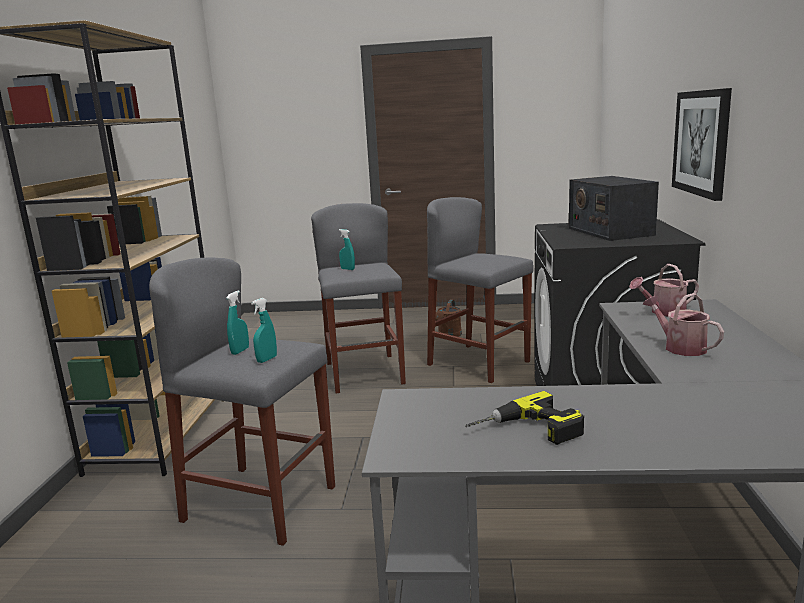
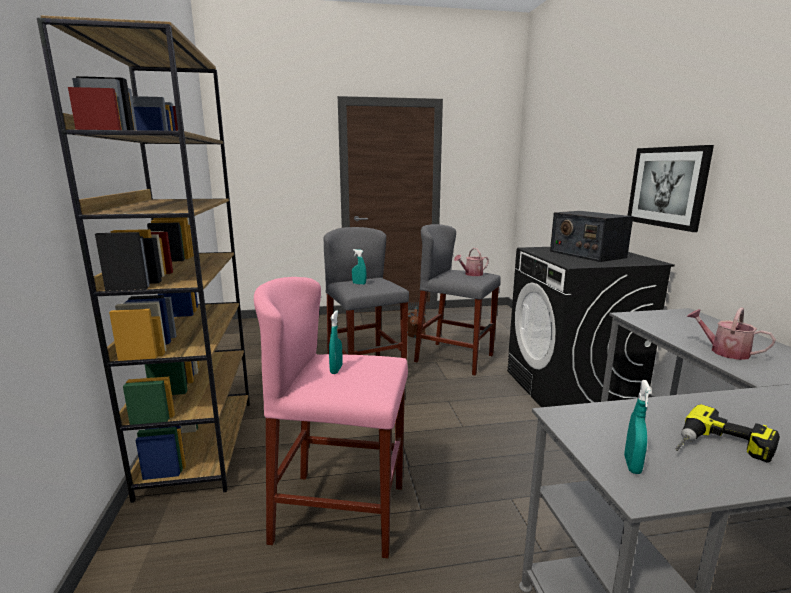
camera: 15 degrees left, 0 degrees up
grey stool [149,257,335,546] -> pink stool [254,277,408,558]
turquoise spray bottle [251,298,277,363] -> turquoise spray bottle moved to [624,380,652,474]
watering can [629,264,699,317] -> watering can moved to [454,248,489,276]

